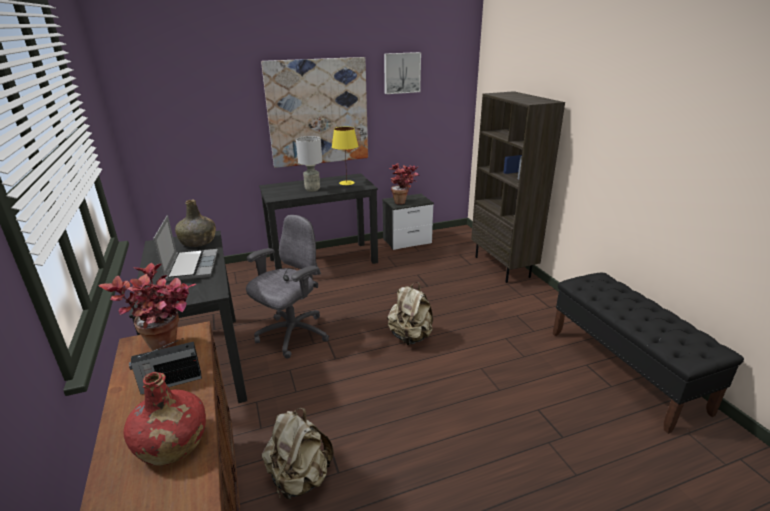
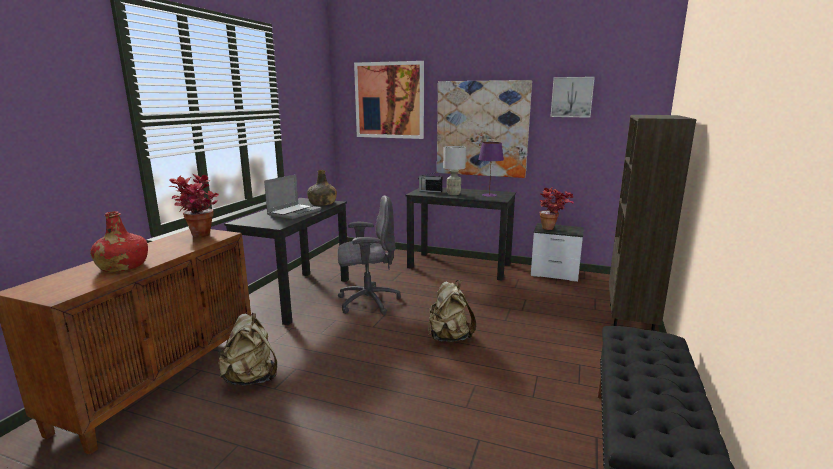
camera: 40 degrees right, 10 degrees down
radio [129,338,202,394] -> radio moved to [418,173,442,193]
yellow table lamp [332,127,358,185] -> purple table lamp [478,142,504,197]
none -> picture [354,61,424,139]

